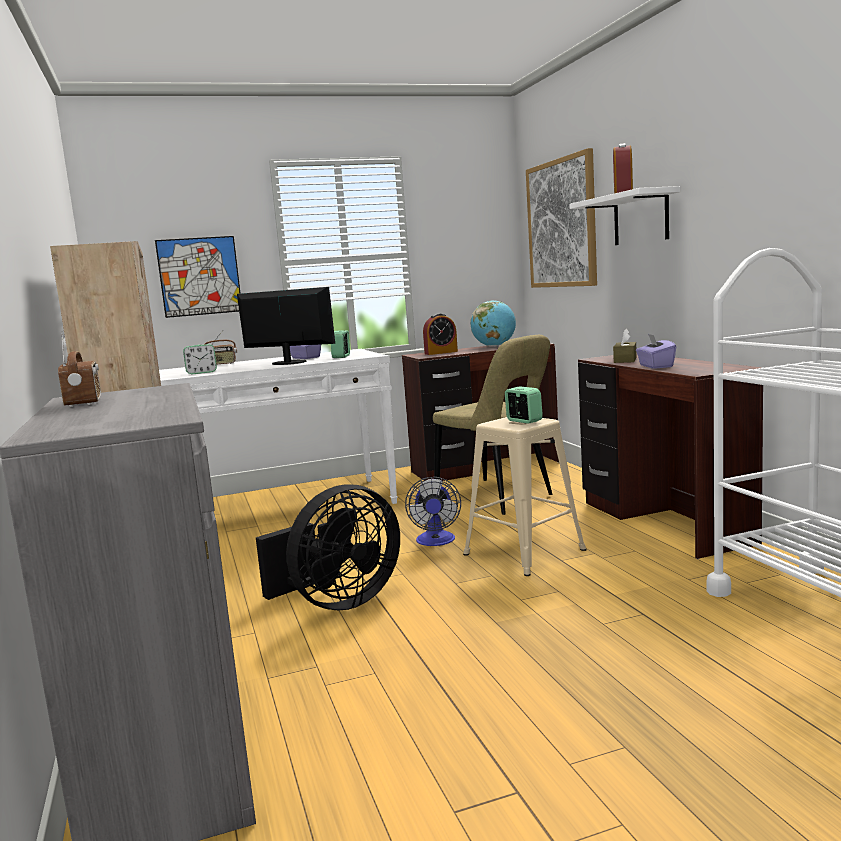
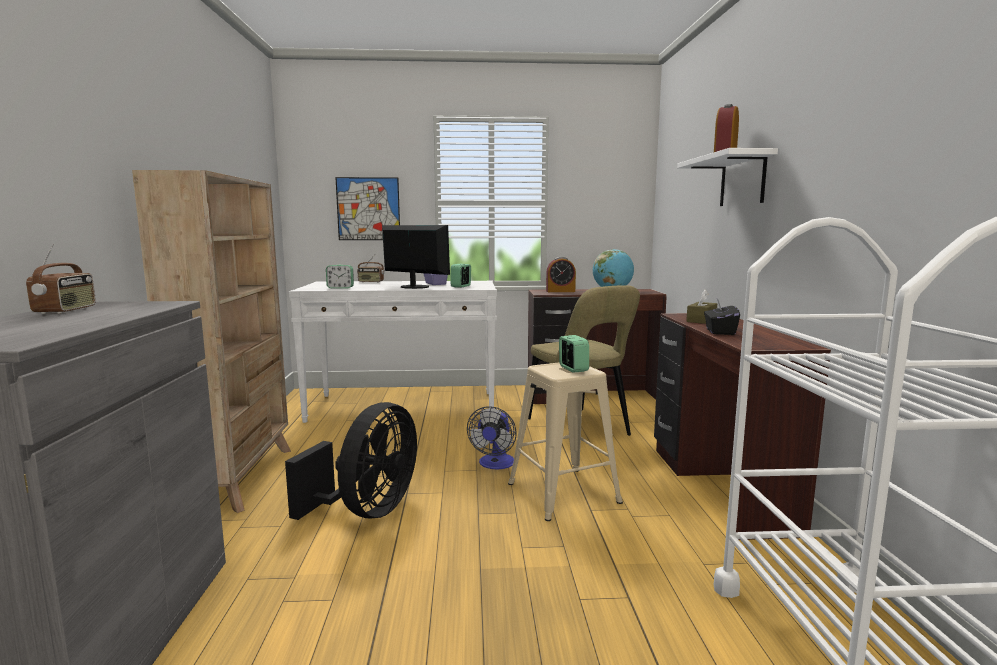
camera: 15 degrees right, 0 degrees up
black fan [256,484,400,610] -> black fan turned 45 degrees counterclockwise [285,402,417,520]
picture [526,148,597,288] -> none
purple tissue box [636,334,676,369] -> black tissue box [704,299,740,335]

